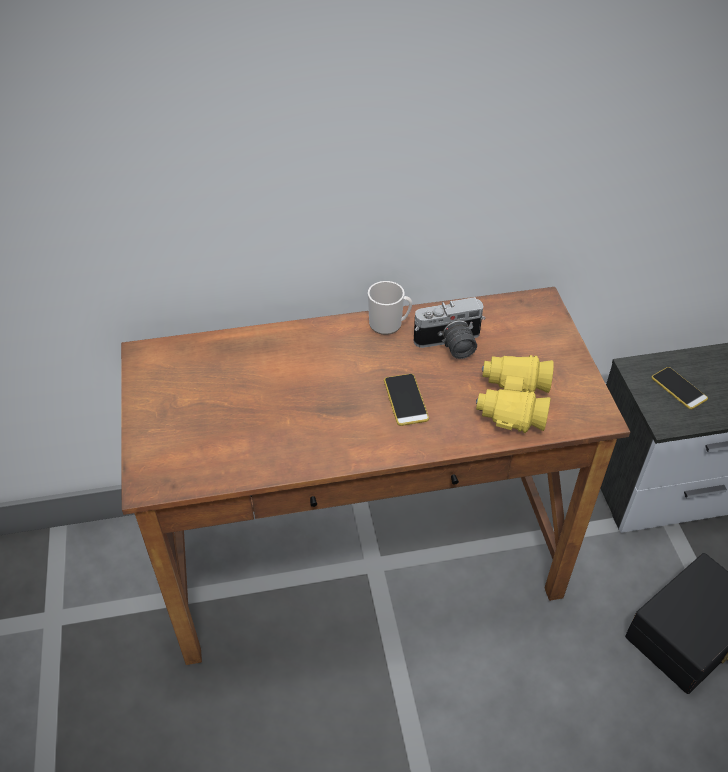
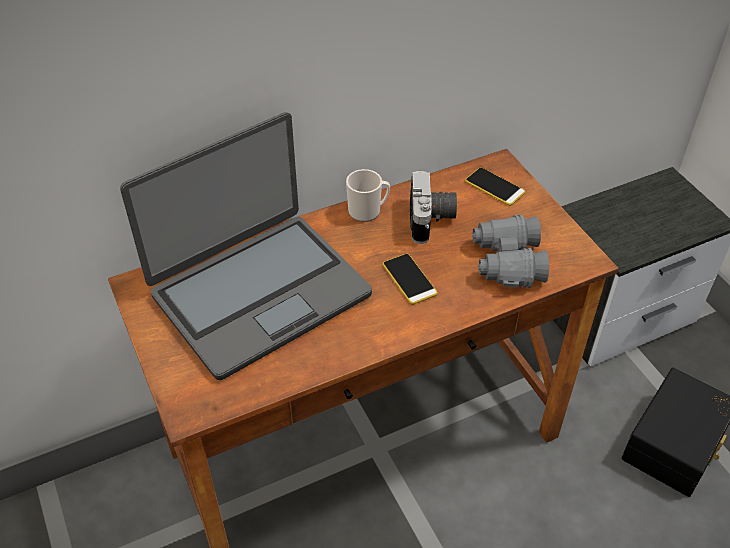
camera: 15 degrees left, 0 degrees up
camera [414,297,485,359] -> camera turned 60 degrees counterclockwise [410,171,457,244]
yellow binoculars [476,355,554,433] -> grey binoculars [472,214,549,288]
phone [651,367,708,409] -> phone moved to [465,167,525,206]
none -> laptop [120,112,372,380]

